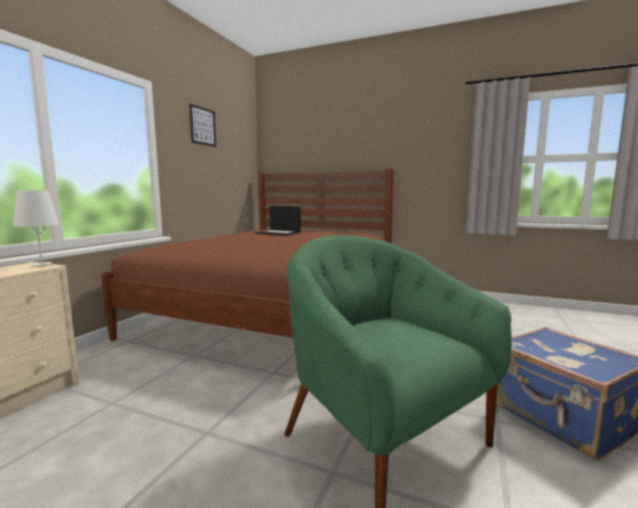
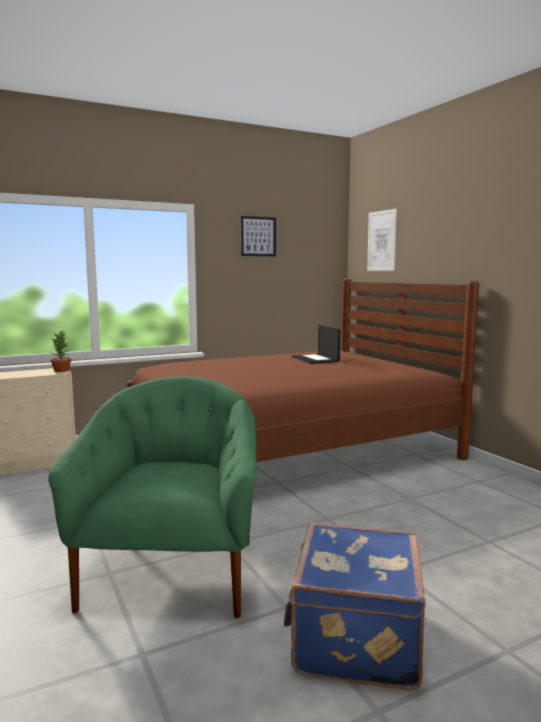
camera: 40 degrees right, 0 degrees up
white table lamp [13,191,60,267] -> potted plant [50,331,72,372]
none -> picture [367,209,397,271]

